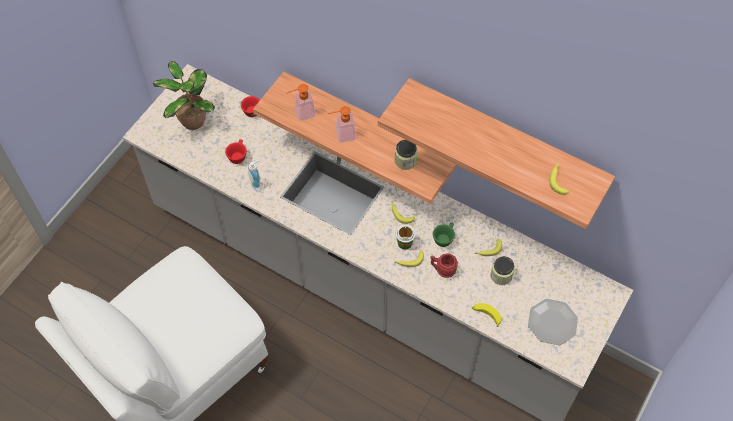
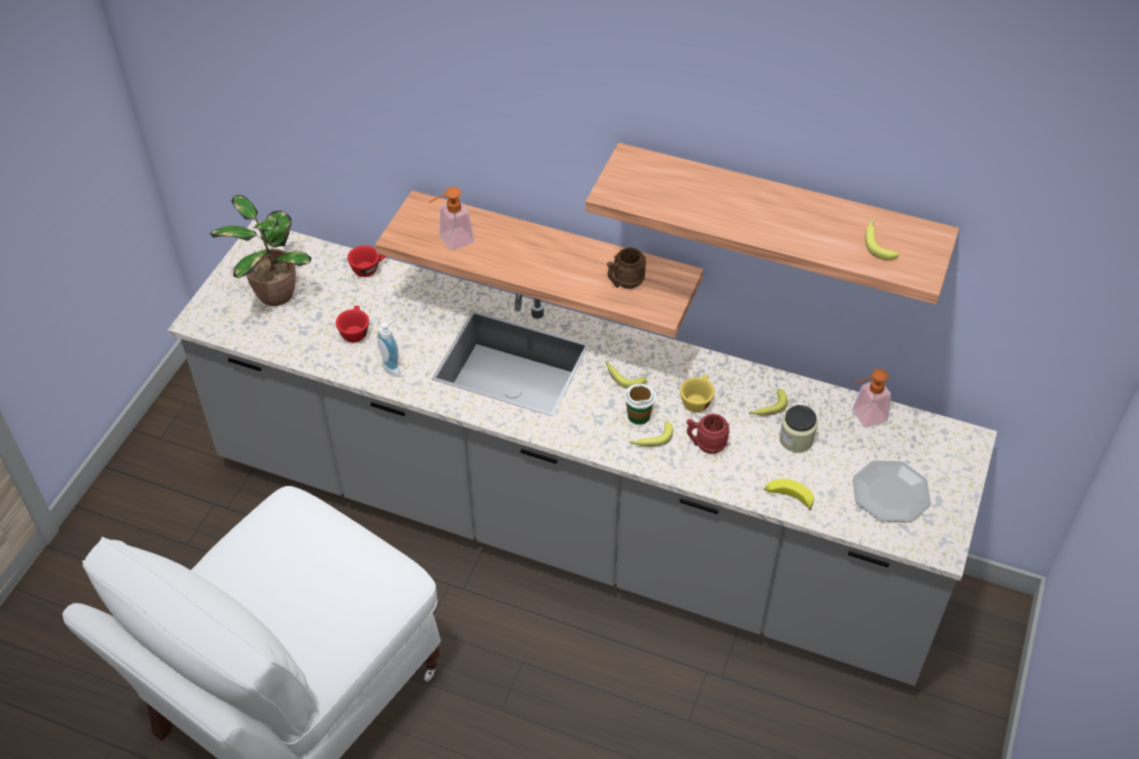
camera: 10 degrees left, 10 degrees down
soap dispenser [327,106,356,142] -> soap dispenser moved to [852,369,891,428]
jar [395,140,418,170] -> brown mug [607,247,646,289]
green cup [433,222,455,247] -> yellow cup [680,374,715,412]

